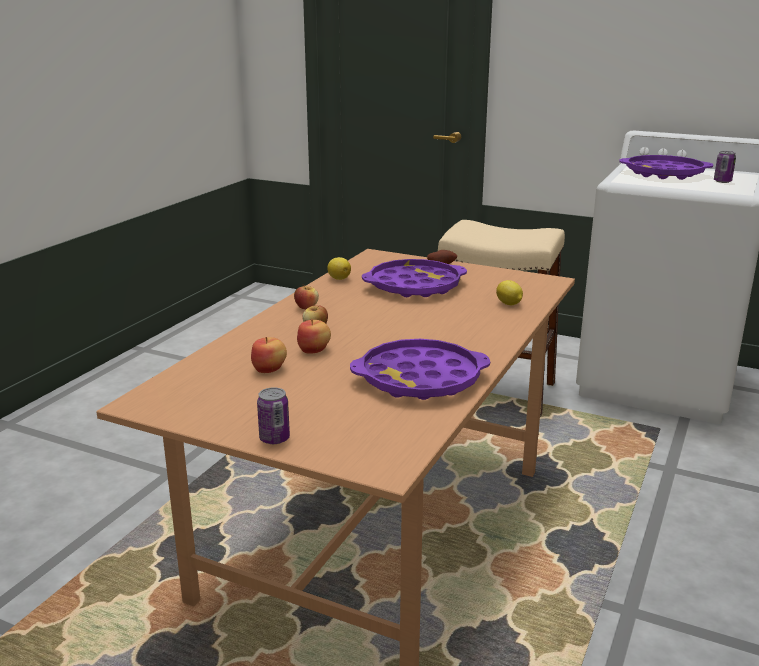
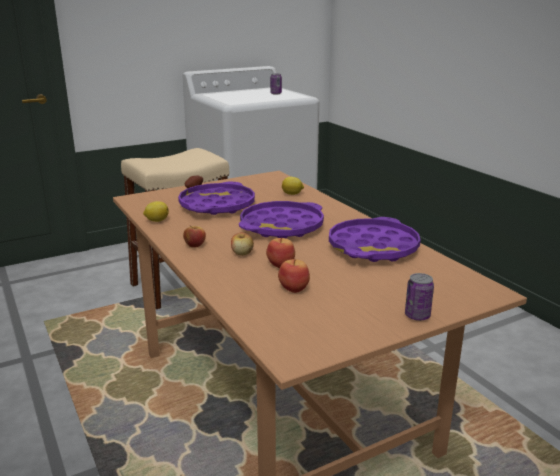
camera: 55 degrees left, 0 degrees up
purple tray [619,155,713,180] -> purple tray moved to [239,201,324,238]

